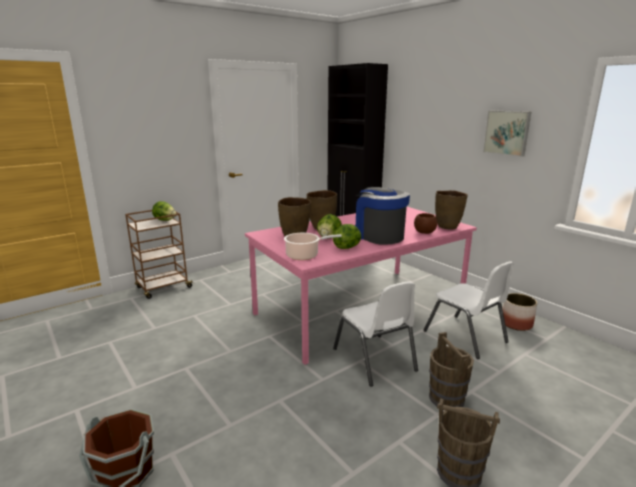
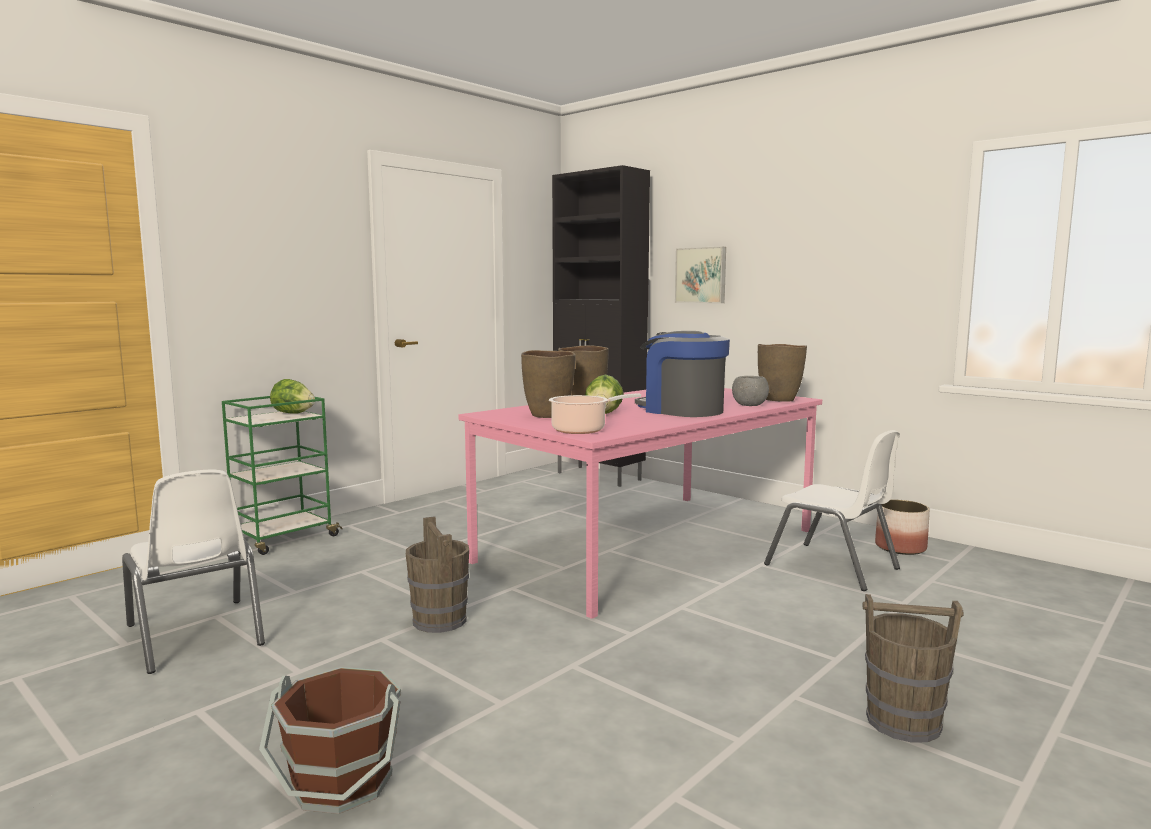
camera: 10 degrees left, 10 degrees down
brown cart [125,210,194,299] -> green cart [222,396,343,555]
lettuce [333,224,361,249] -> none
white chair [333,281,418,387] -> white chair moved to [122,470,265,674]
brown bowl [414,213,437,234] -> grey bowl [732,376,769,406]
brown bucket [429,332,474,407] -> brown bucket moved to [406,516,469,633]
picture [483,110,531,157] -> picture moved to [675,247,726,303]

